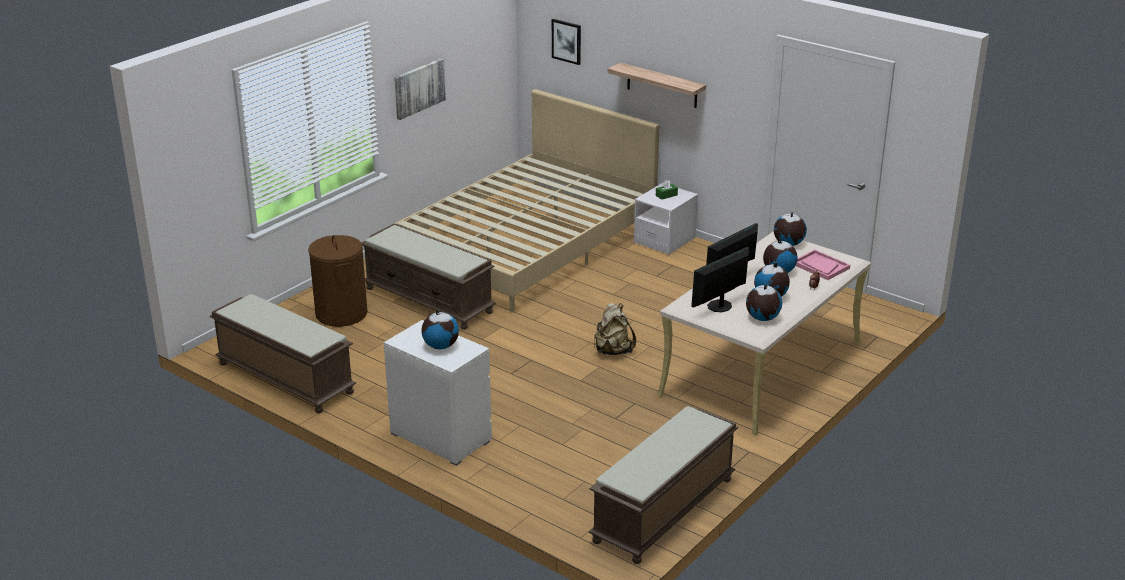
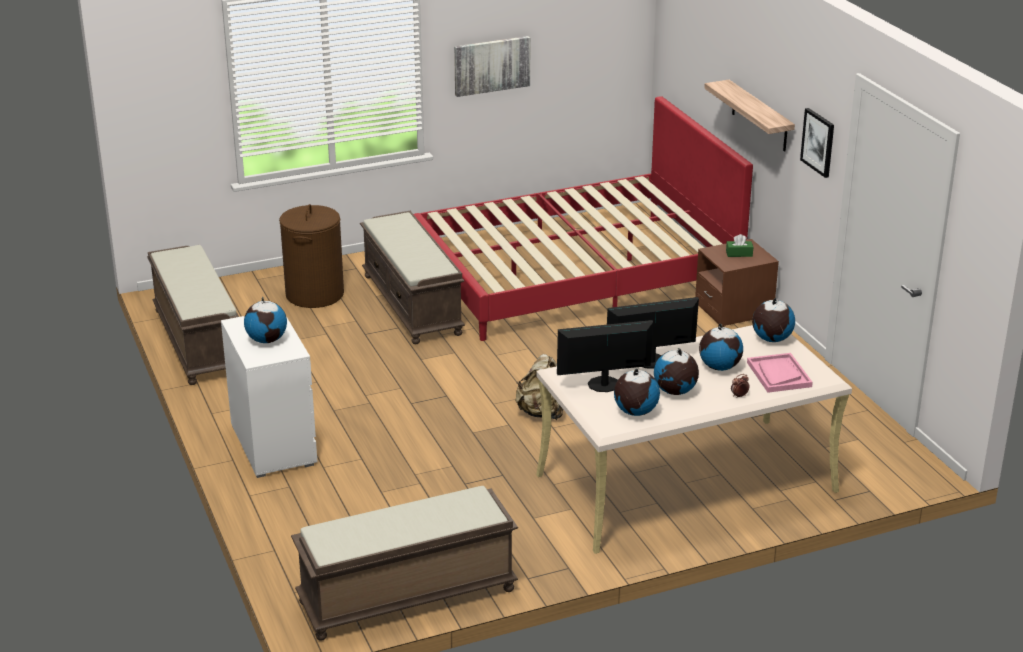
camera: 30 degrees right, 0 degrees up
beige bed [395,89,659,313] -> red bed [414,96,753,341]
picture [552,19,581,65] -> picture moved to [800,108,834,178]
white nightstand [634,183,698,255] -> brown nightstand [695,239,779,327]

